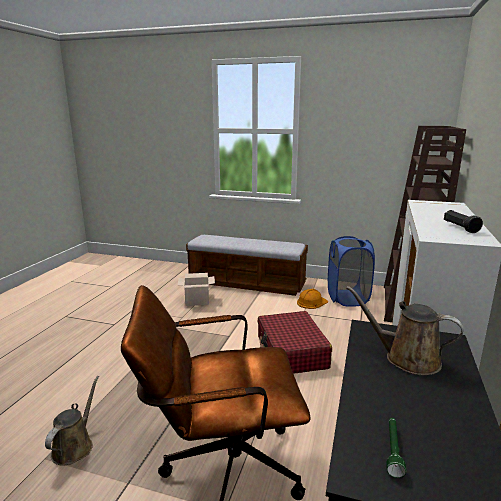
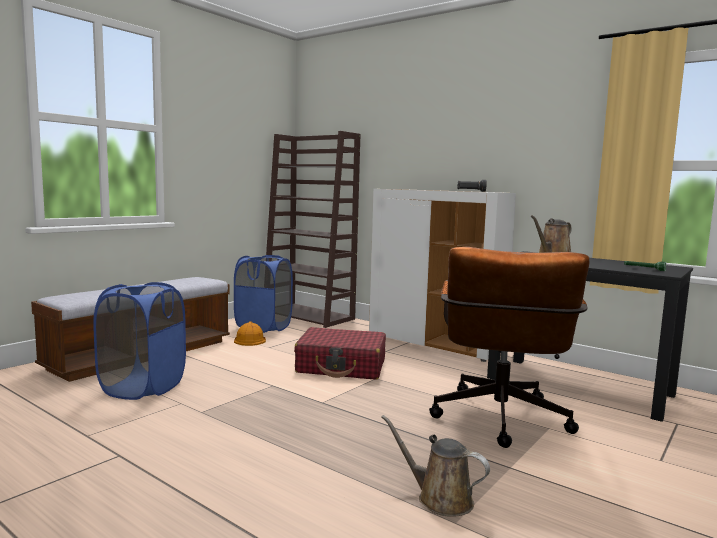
camera: 70 degrees left, 10 degrees down
cardboard box [178,273,215,306] -> blue laundry basket [93,282,186,400]

